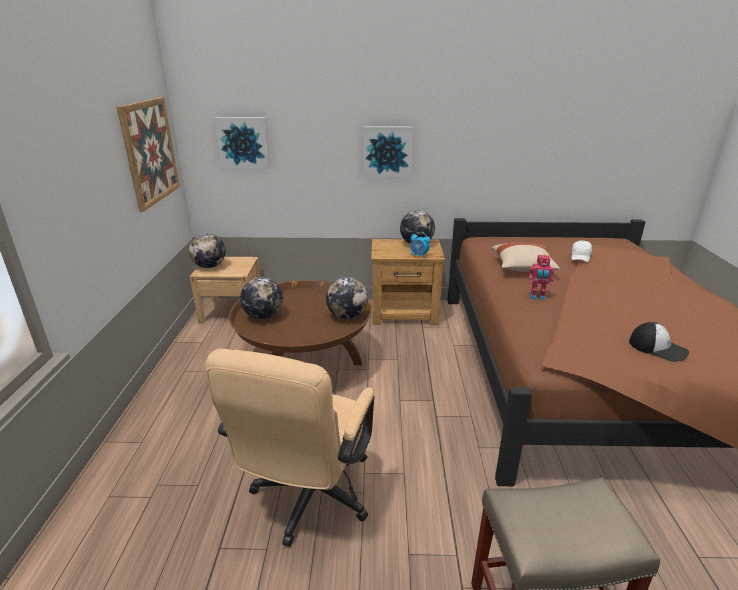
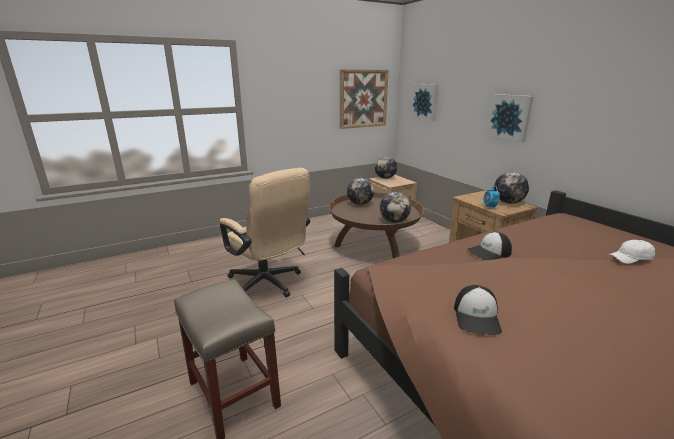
camera: 60 degrees right, 5 degrees down
beige office chair [205,349,374,547] -> beige office chair turned 120 degrees counterclockwise [220,168,310,297]
beige pillow [492,243,560,272] -> none
toy robot [529,254,554,300] -> cap [467,232,512,260]

